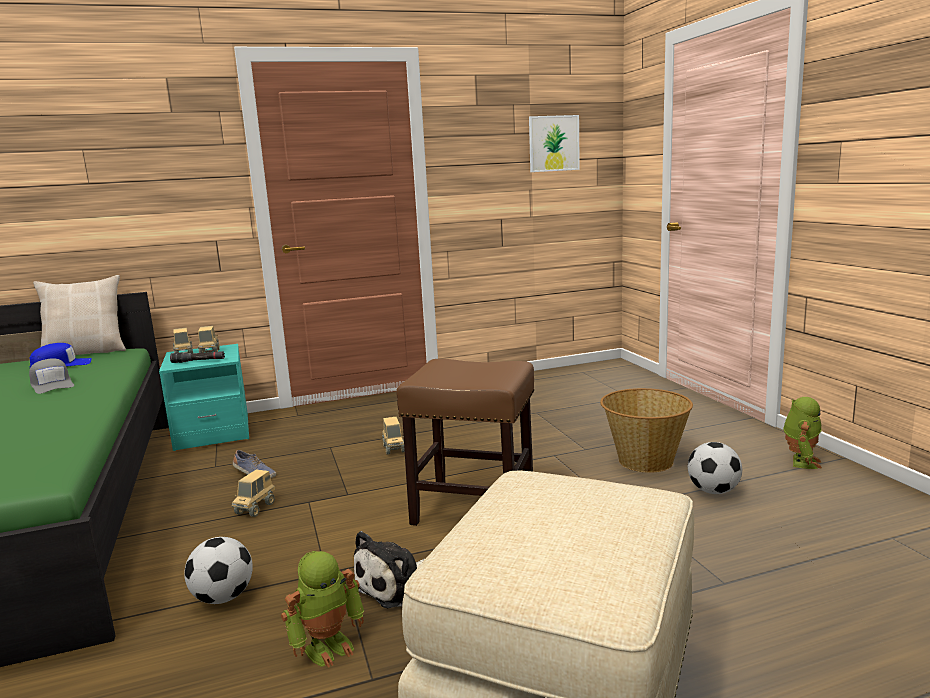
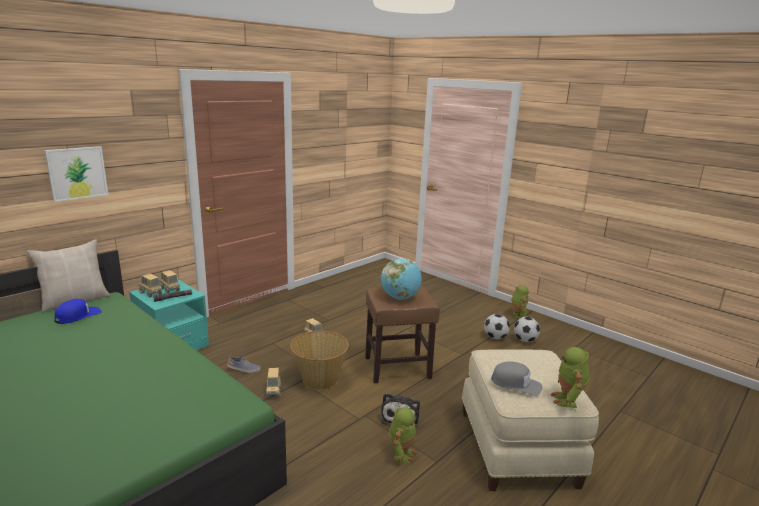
camera: 30 degrees left, 5 degrees up
grey cap [29,358,74,394] -> grey cap moved to [491,362,543,396]
football [184,537,253,604] -> football moved to [514,317,540,342]
picture [529,115,580,172] -> picture moved to [45,146,108,202]
basket [600,388,693,473] -> basket moved to [290,331,349,390]
none -> globe [381,258,422,300]
none -> toy robot [550,347,589,408]

